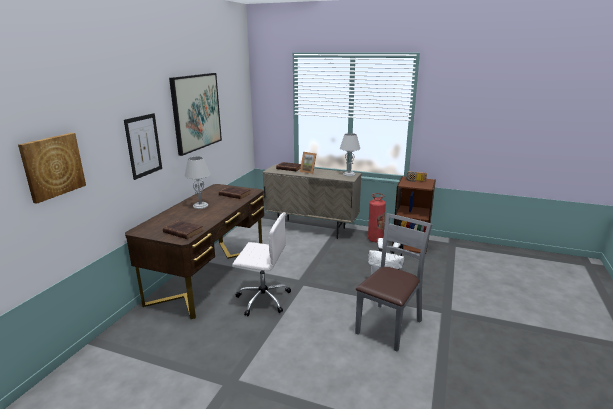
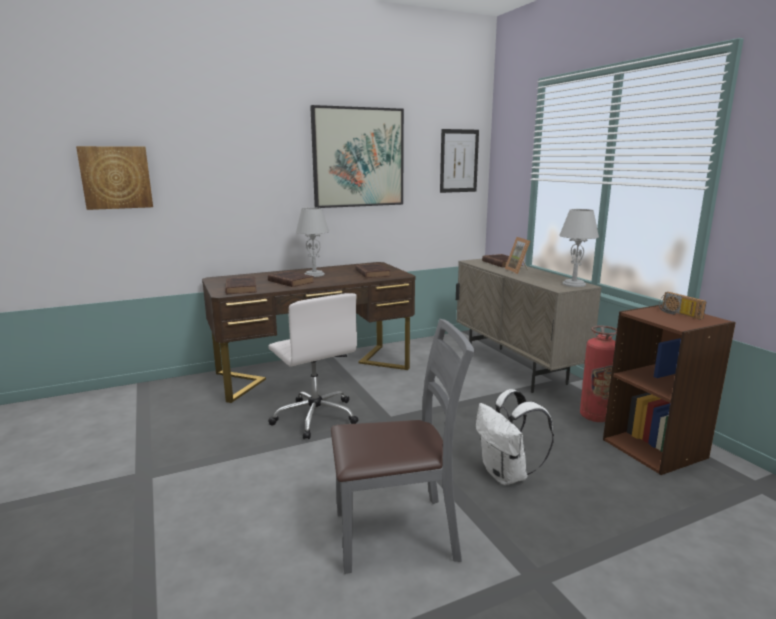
camera: 45 degrees right, 5 degrees down
picture [124,113,162,180] -> picture moved to [440,129,479,193]
none -> brown book [268,271,314,287]

